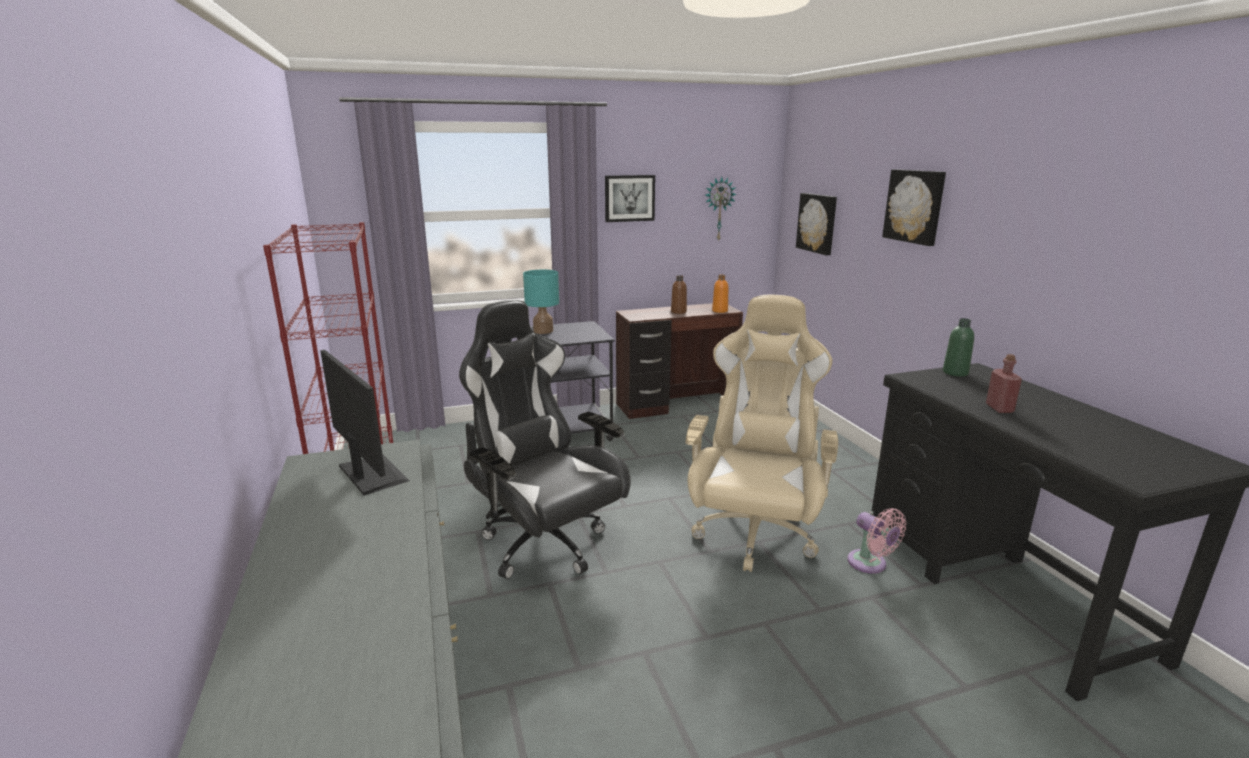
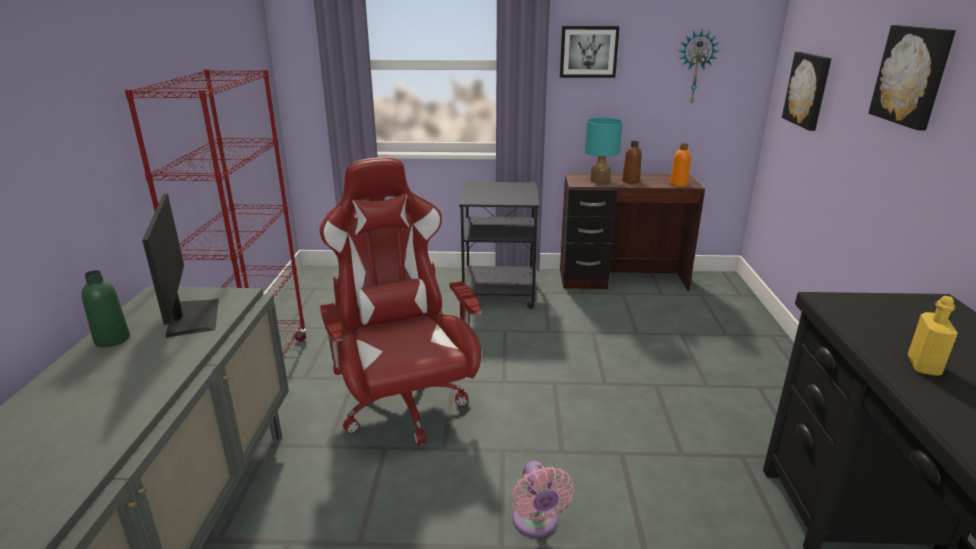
camera: 20 degrees right, 5 degrees up
black office chair [459,300,631,579] -> red office chair [320,157,482,445]
turquoise table lamp [523,270,559,334] -> turquoise table lamp moved to [585,117,623,183]
beige office chair [686,295,838,572] -> none
pink fan [847,508,906,574] -> pink fan moved to [511,461,574,537]
green bottle [943,318,974,376] -> green bottle moved to [82,270,130,347]
red bottle [986,354,1022,413] -> yellow bottle [908,296,958,376]

